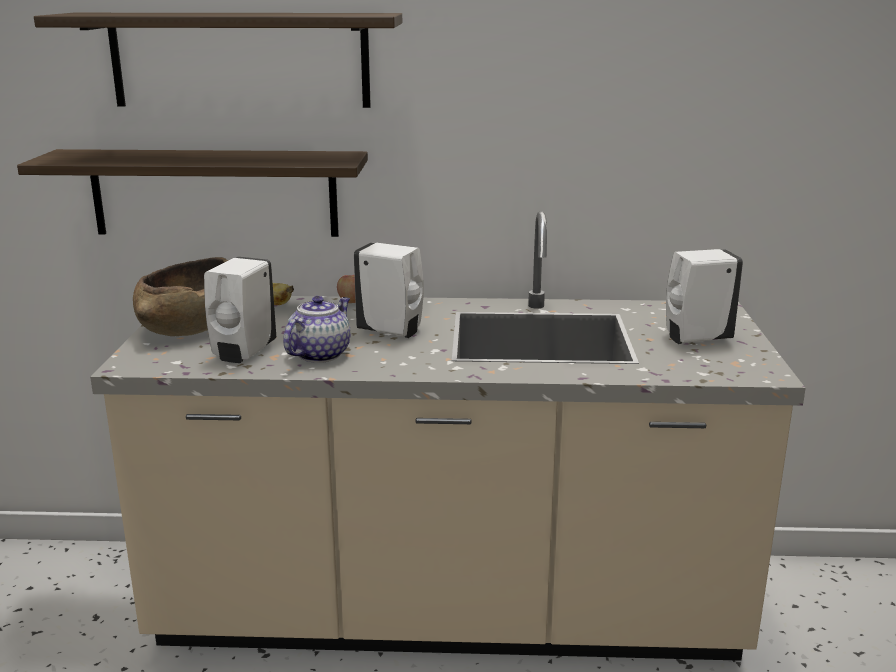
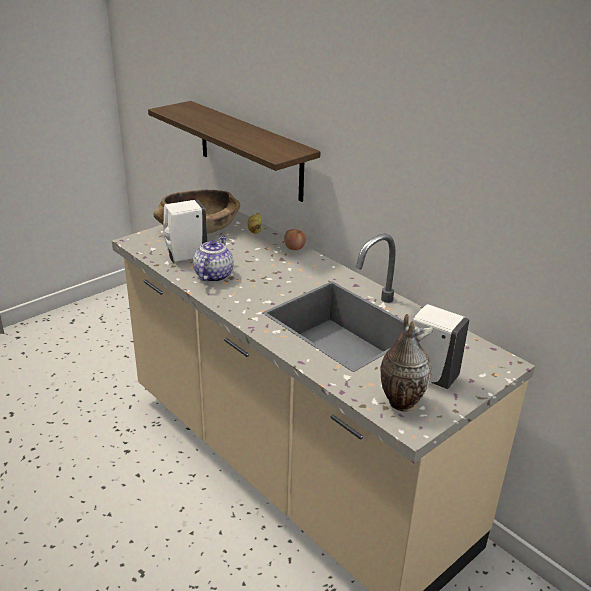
camera: 45 degrees right, 10 degrees up
shelf [34,13,402,108] -> none
teapot [283,296,350,363] -> teapot turned 60 degrees counterclockwise [193,236,234,282]
white soap dispenser [354,243,424,338] -> none
none -> vase [380,314,433,412]

